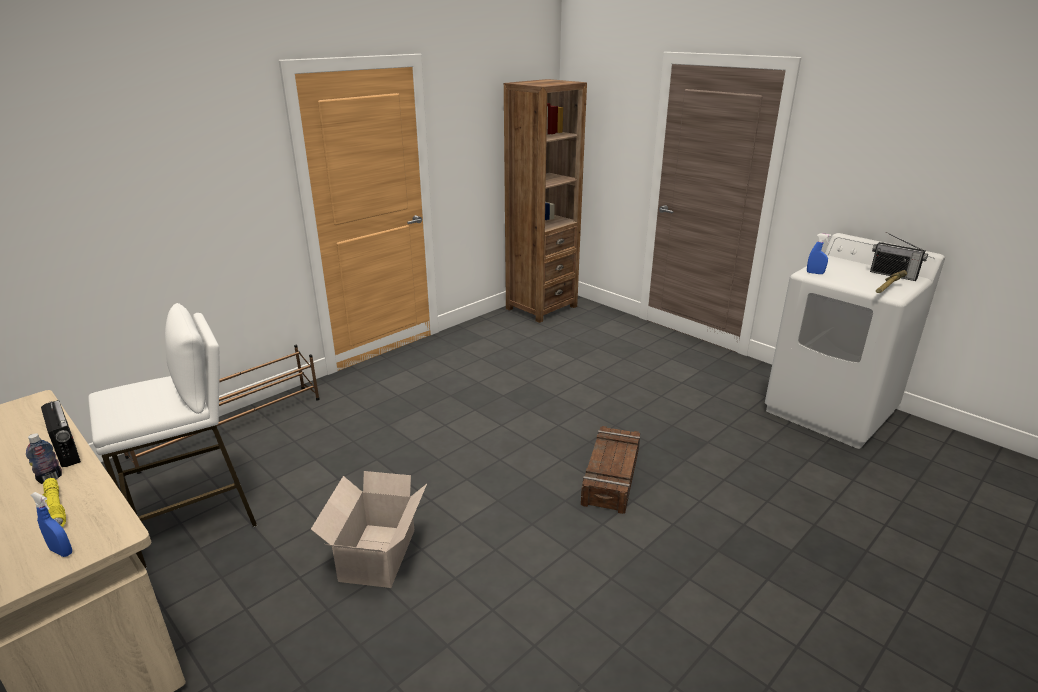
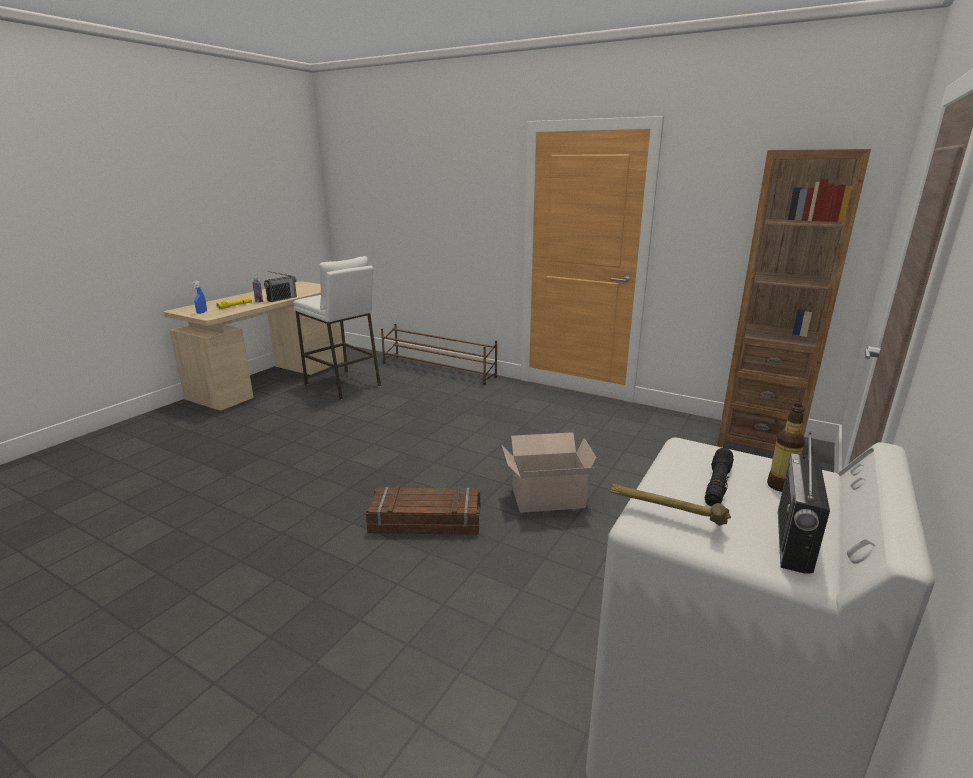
camera: 75 degrees right, 5 degrees down
cardboard box [311,471,427,588] -> cardboard box moved to [502,432,597,513]
blue spray bottle [807,233,831,274] -> none
none -> black flashlight [705,448,734,507]
none -> bottle [767,404,805,492]

